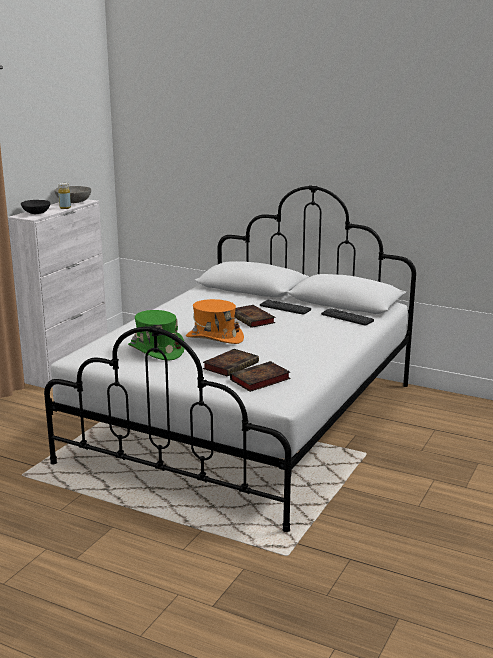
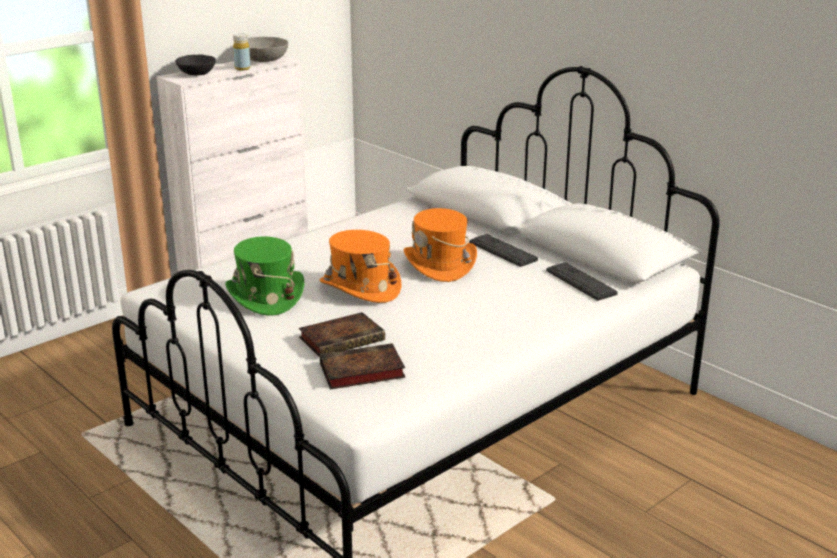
camera: 20 degrees right, 5 degrees up
book [234,305,275,328] -> orange hat [404,208,477,282]

